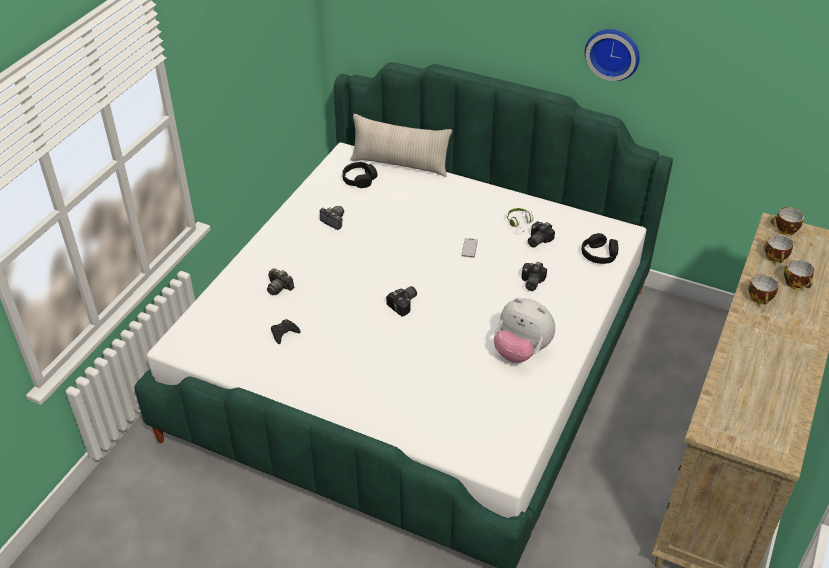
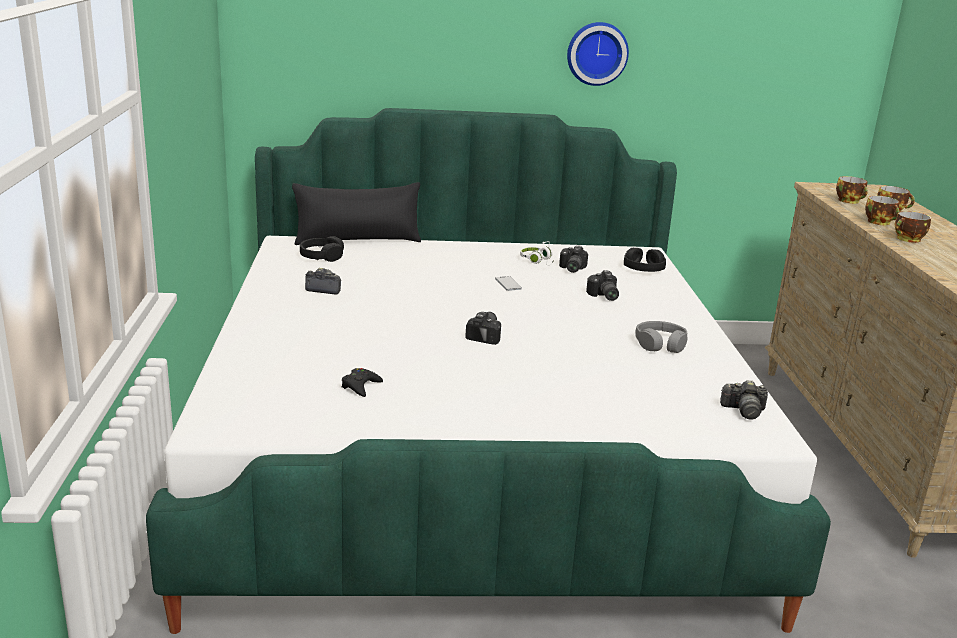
camera: 30 degrees left, 20 degrees down
camera [267,268,294,295] -> camera moved to [720,380,768,420]
beige pillow [350,114,452,177] -> black pillow [292,182,421,245]
plush toy [494,298,555,363] -> grey headphones [635,321,687,353]
cup [771,207,804,236] -> cup moved to [895,211,931,243]

